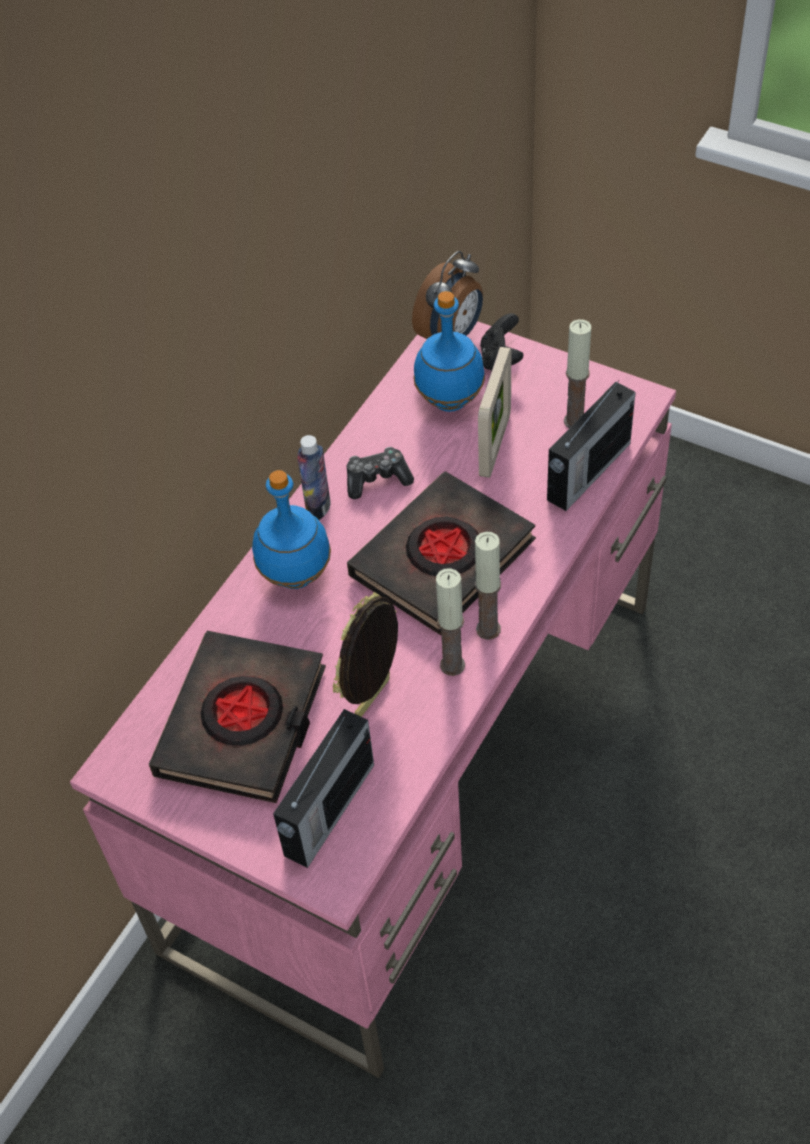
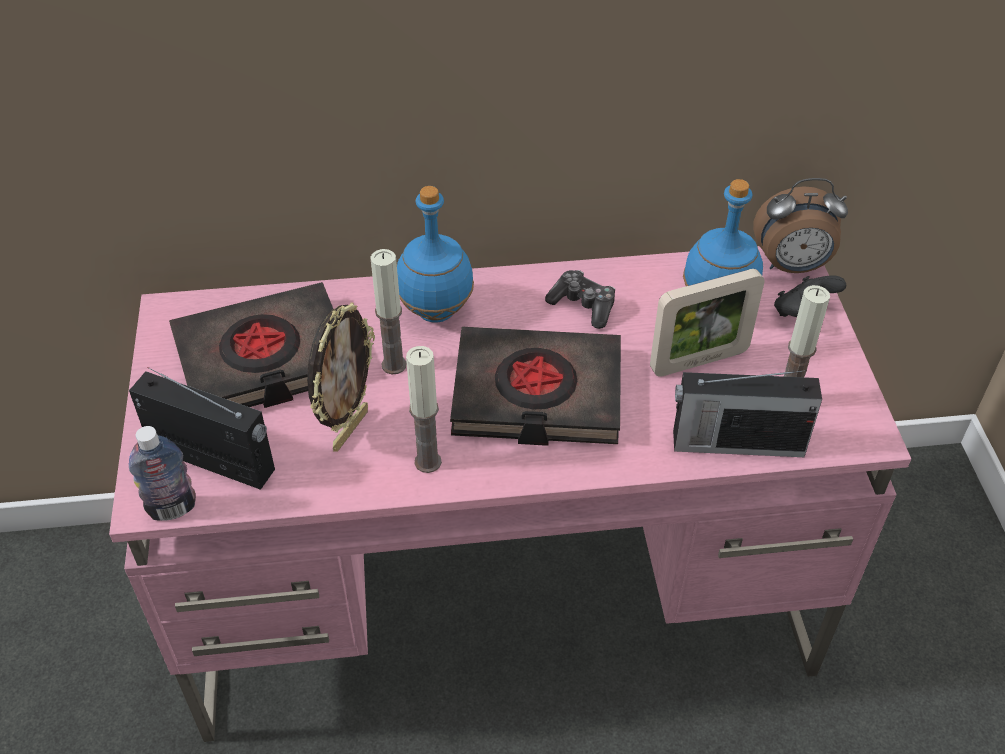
camera: 50 degrees right, 5 degrees down
radio [273,709,374,868] -> radio turned 150 degrees counterclockwise [129,367,275,490]
bottle [297,435,331,520] -> bottle moved to [129,426,196,521]
picture frame [333,592,398,717] -> picture frame turned 120 degrees clockwise [307,302,375,452]
candle [475,532,501,640] -> candle moved to [370,249,407,374]

